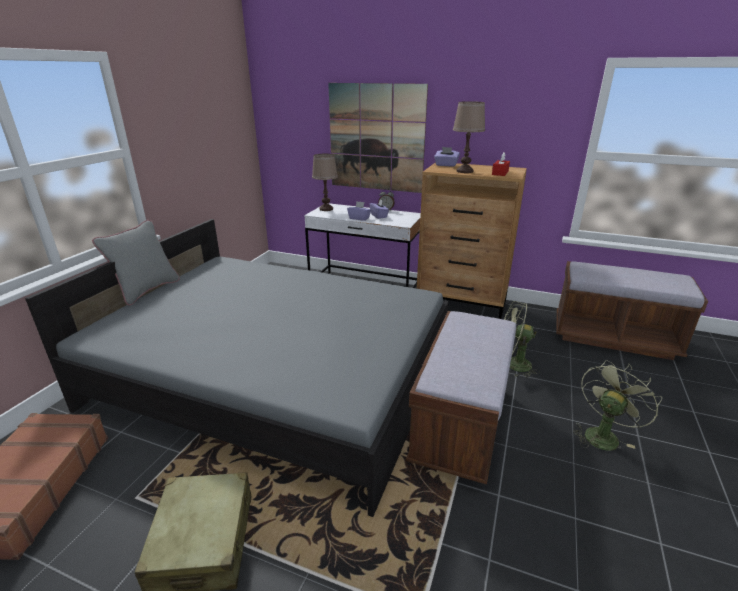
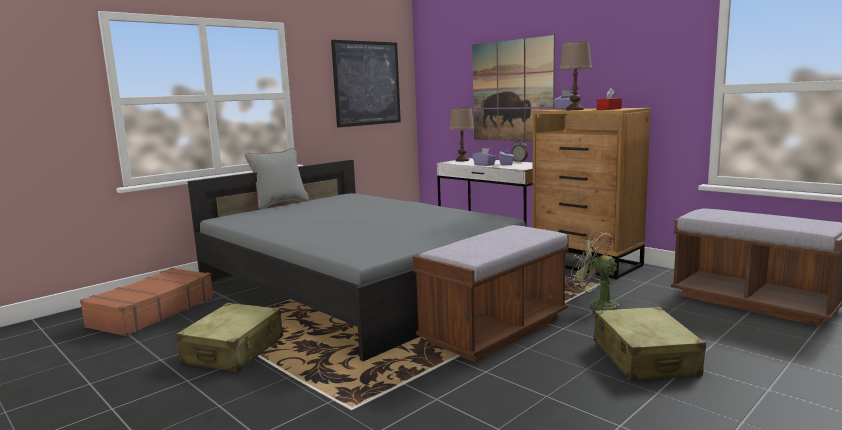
camera: 25 degrees right, 15 degrees down
green fan [573,360,662,451] -> beige suitcase [594,306,706,381]
none -> picture [331,40,401,127]

